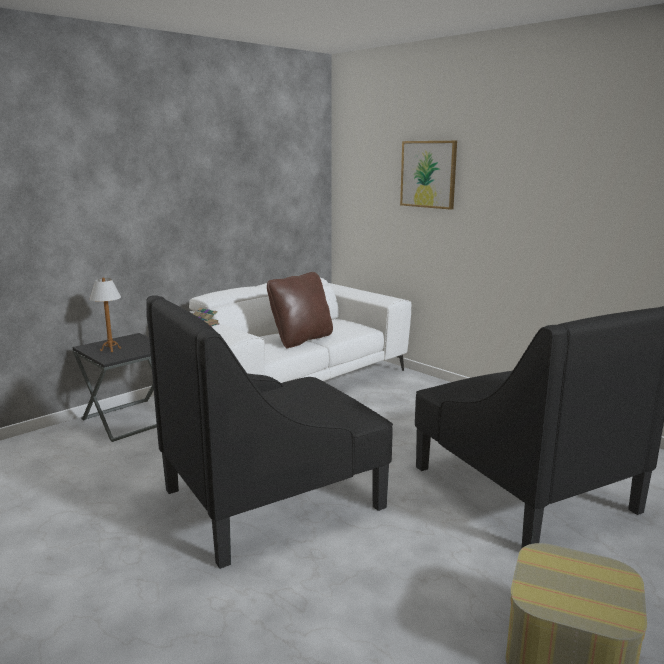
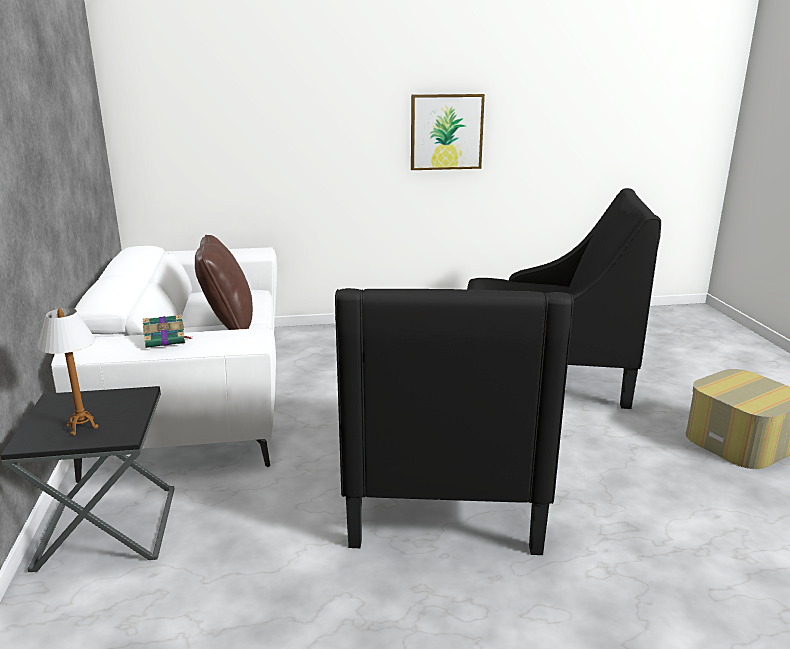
camera: 55 degrees left, 5 degrees up
picture [400,141,457,210] -> picture moved to [411,94,485,170]

